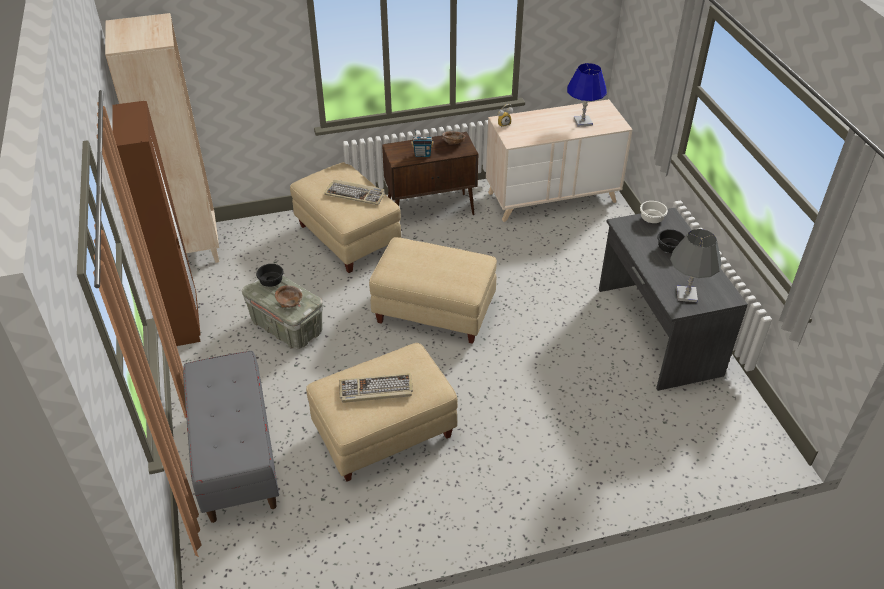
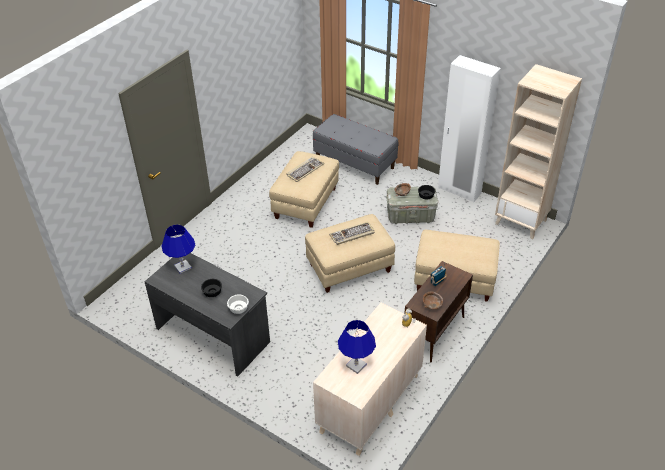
camera: 140 degrees right, 0 degrees up
brown wardrobe [112,101,201,346] -> white wardrobe [438,55,501,202]
keyboard [324,180,385,205] -> keyboard moved to [329,222,374,245]
grey table lamp [670,229,722,302] -> blue table lamp [162,224,195,274]

